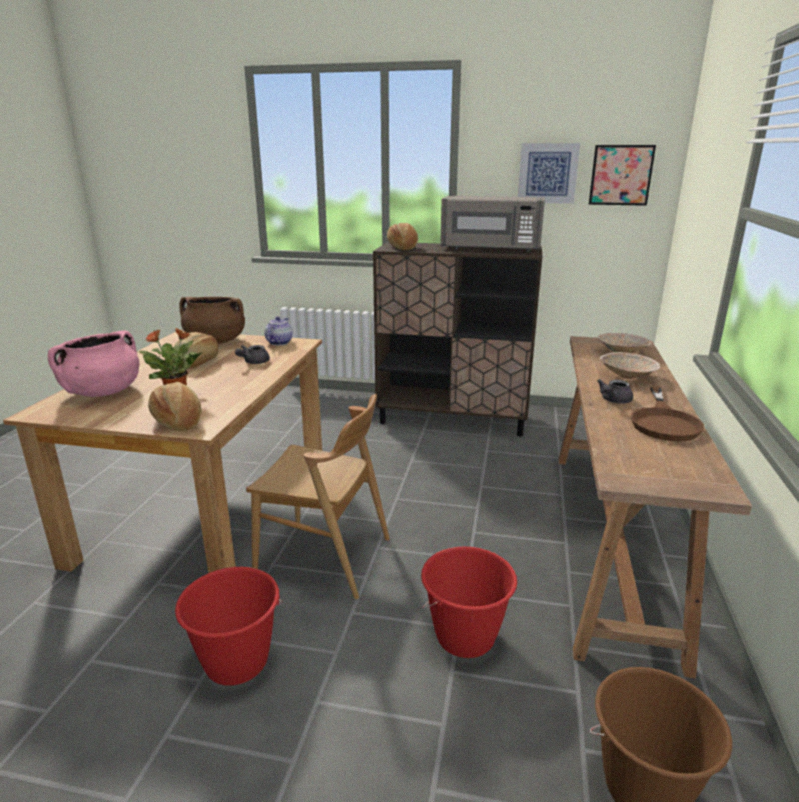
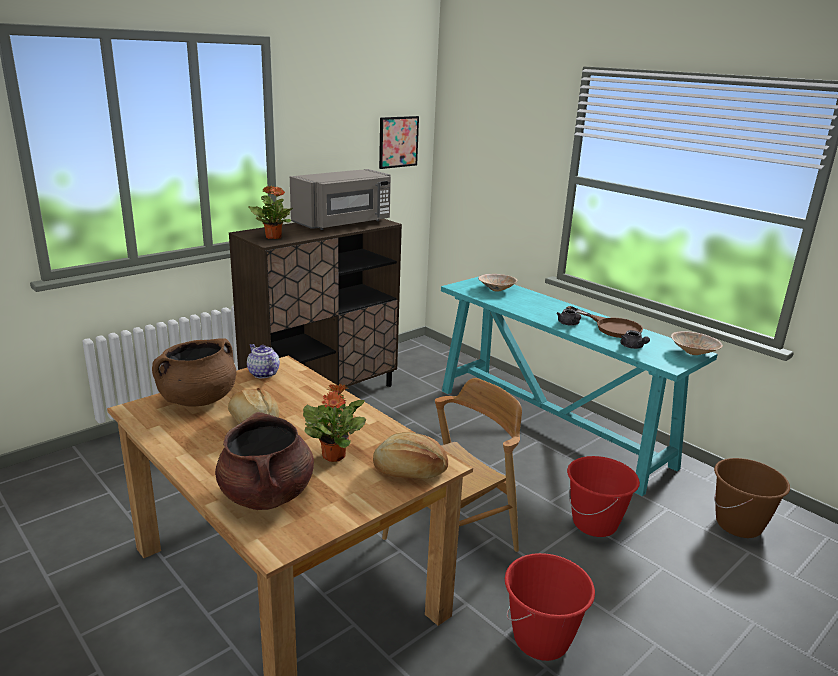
camera: 55 degrees left, 0 degrees up
pink cooking pot [48,331,139,397] -> brown cooking pot [215,412,314,510]
grey teapot [235,345,270,364] -> grey teapot moved to [620,330,650,349]
bread [387,223,418,250] -> potted plant [248,185,293,239]
picture [518,143,580,204] -> none
brown console table [558,336,752,678] -> turquoise console table [441,277,718,496]
beige bowl [600,352,661,379] -> beige bowl moved to [671,331,723,355]

